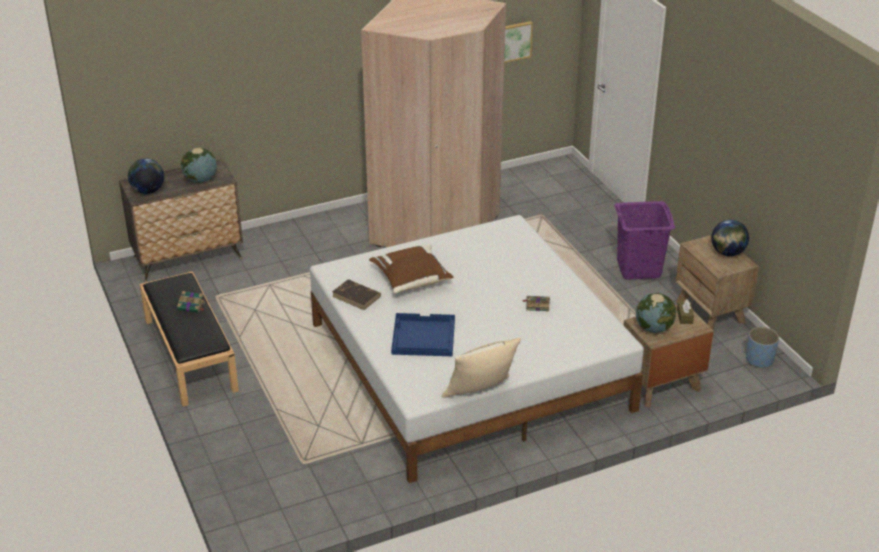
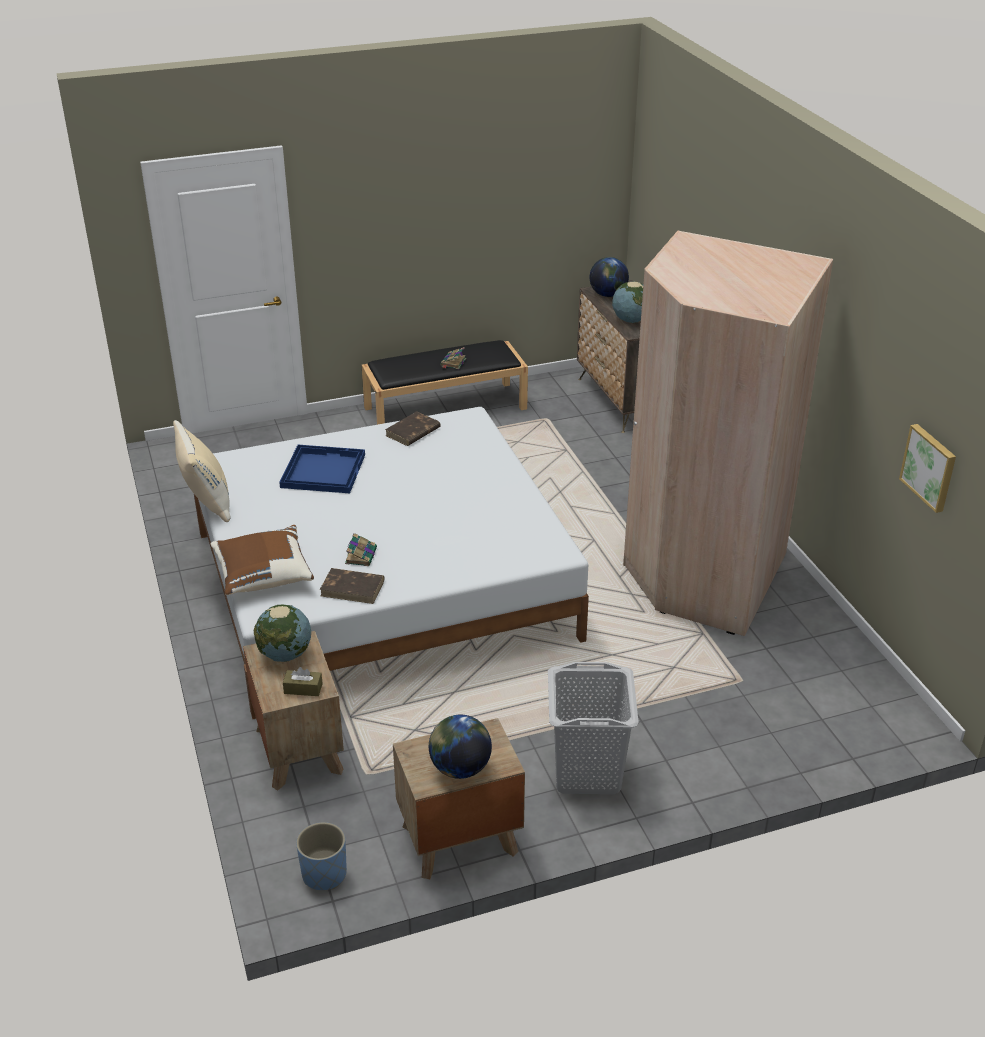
camera: 95 degrees right, 0 degrees up
brown pillow [369,244,454,294] -> brown pillow moved to [211,525,314,595]
purple laundry basket [615,201,675,280] -> grey laundry basket [548,662,639,794]
none -> brown book [320,568,385,604]

